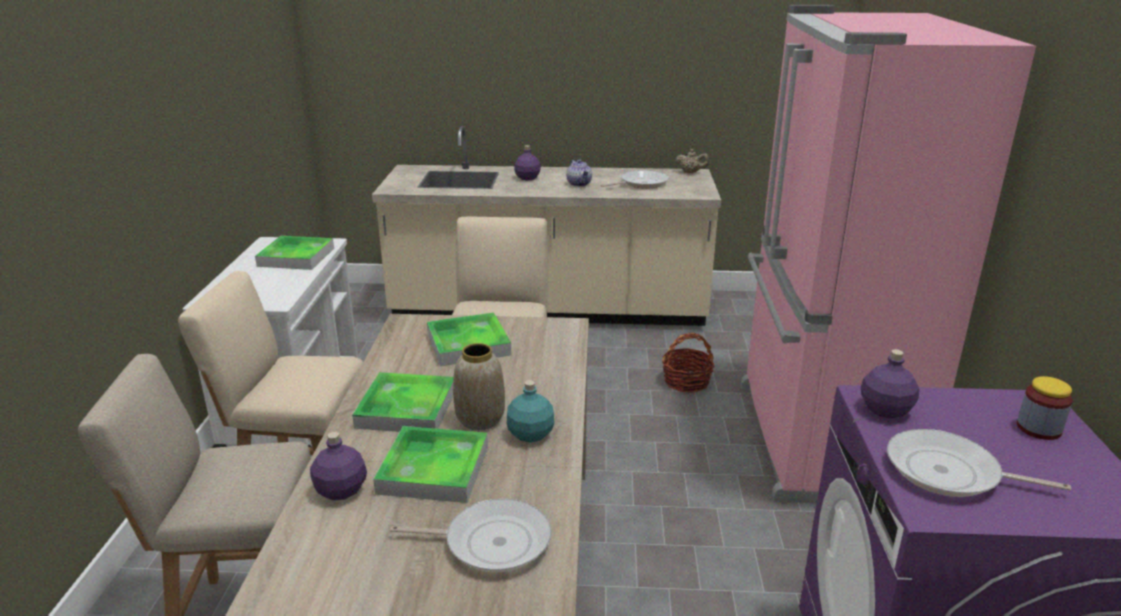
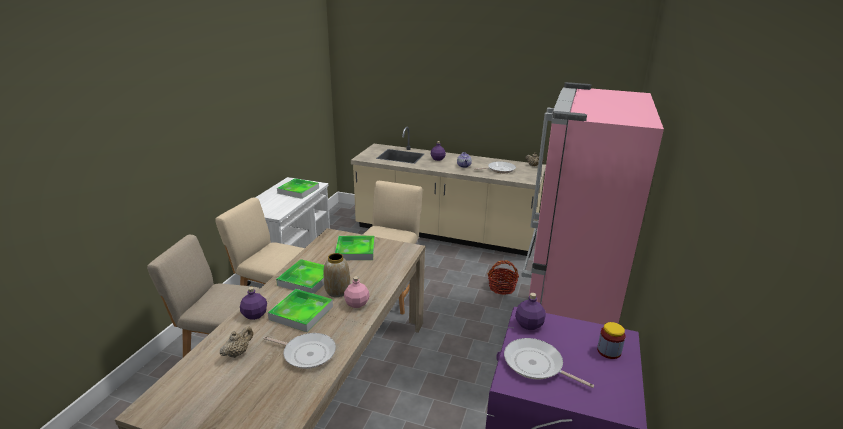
camera: 15 degrees right, 0 degrees up
turquoise bottle [507,380,554,443] -> pink bottle [344,276,370,308]
none -> beige teapot [220,326,253,358]

